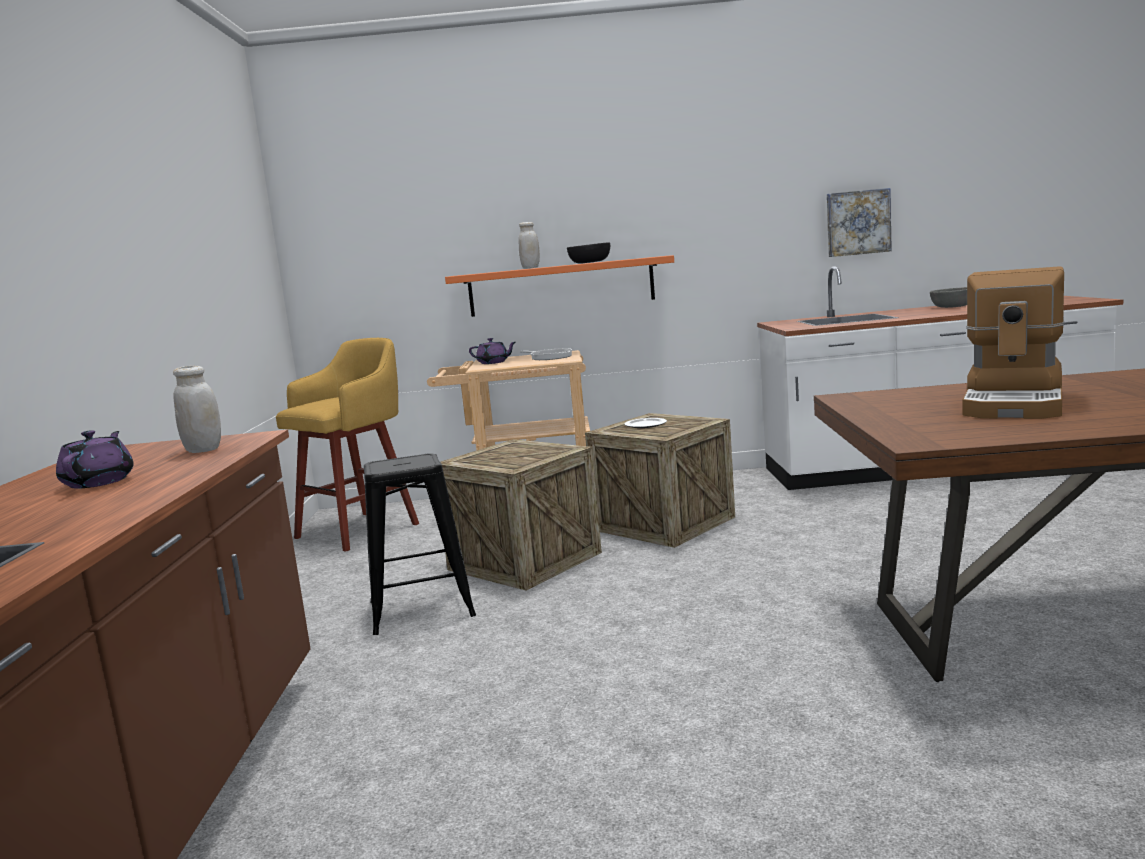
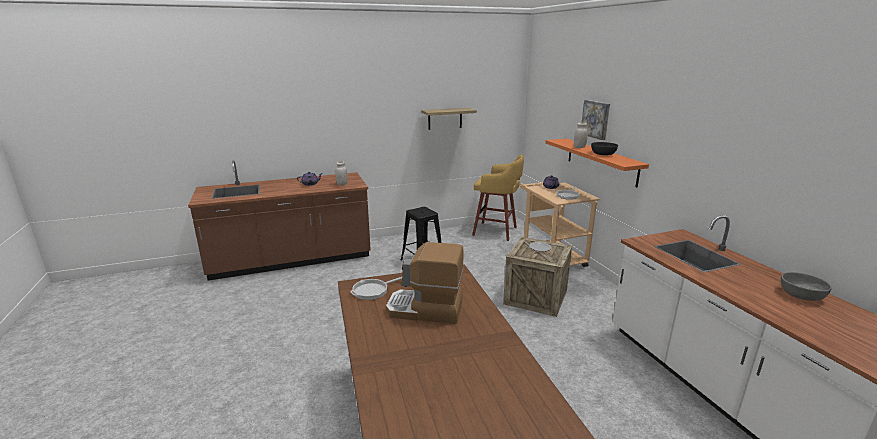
camera: 70 degrees right, 10 degrees up
crate [440,439,602,591] -> none
picture [827,188,892,257] -> picture moved to [582,100,610,140]
none -> frying pan [350,277,402,300]
none -> shelf [421,108,477,130]

